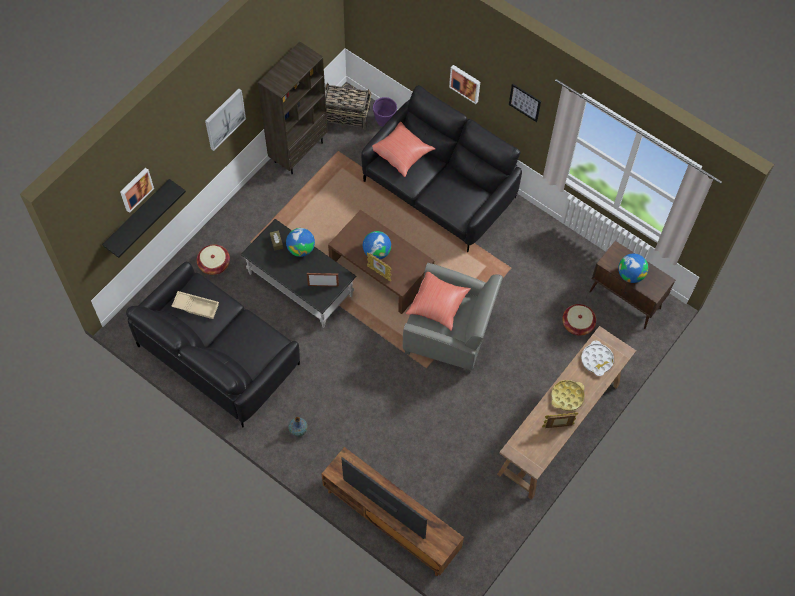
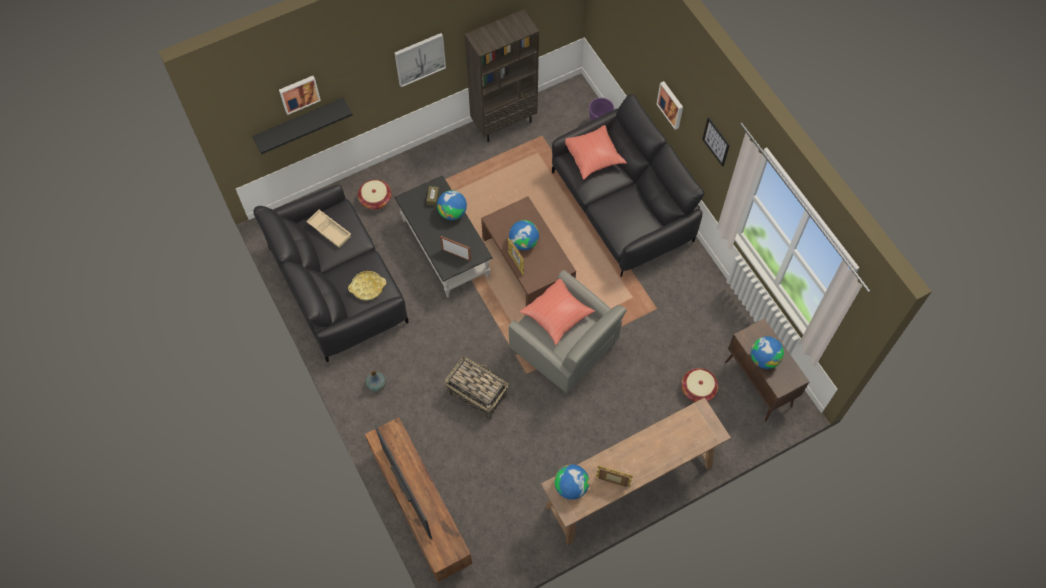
camera: 25 degrees right, 0 degrees up
basket [325,83,372,130] -> basket moved to [445,356,508,420]
yellow tray [551,380,584,411] -> yellow tray moved to [348,271,386,301]
white tray [581,341,614,376] -> none
none -> globe [555,464,589,500]

